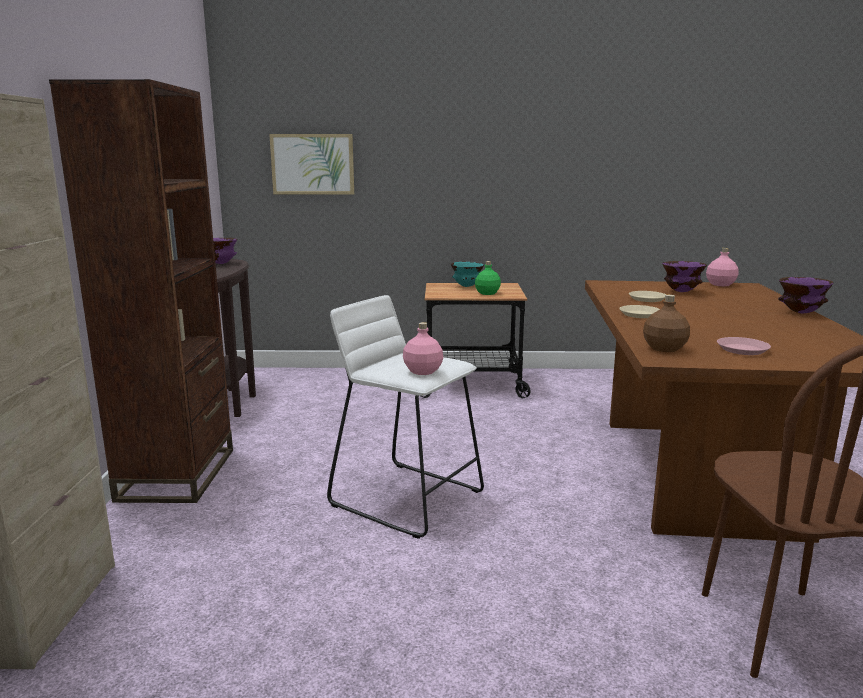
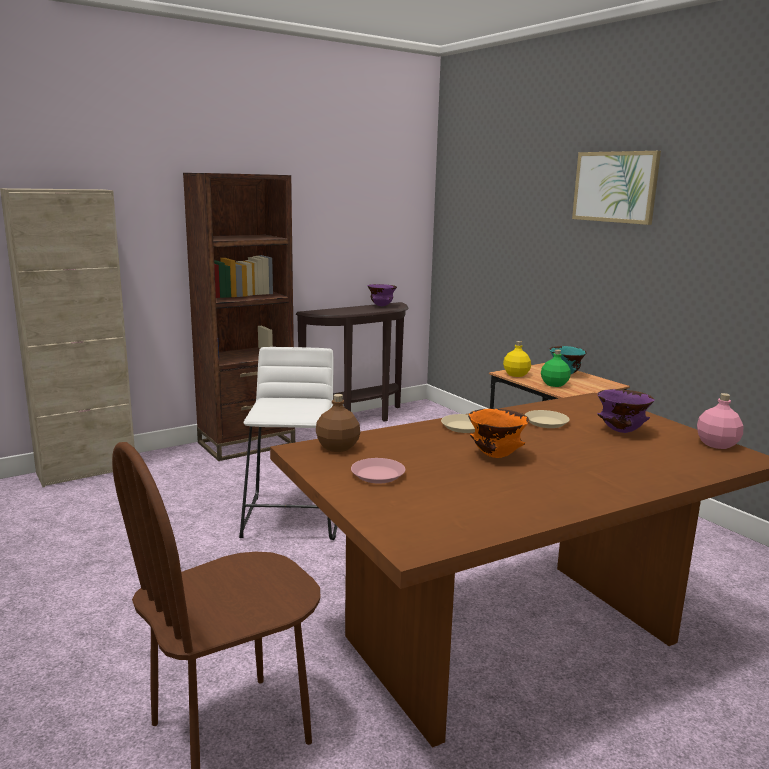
camera: 55 degrees right, 0 degrees up
picture [269,134,354,194] -> picture moved to [572,151,661,225]
pink bottle [403,322,443,375] -> none
purple bowl [778,277,834,313] -> none
none -> orange bowl [468,409,529,458]
none -> yellow bottle [503,341,531,377]

